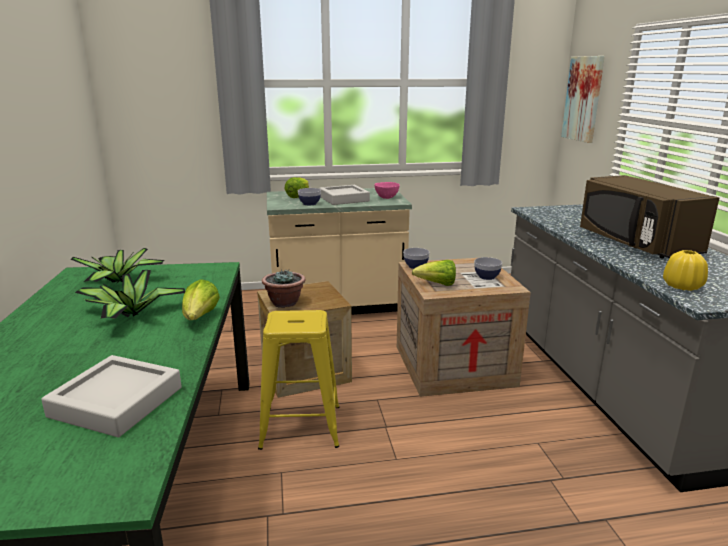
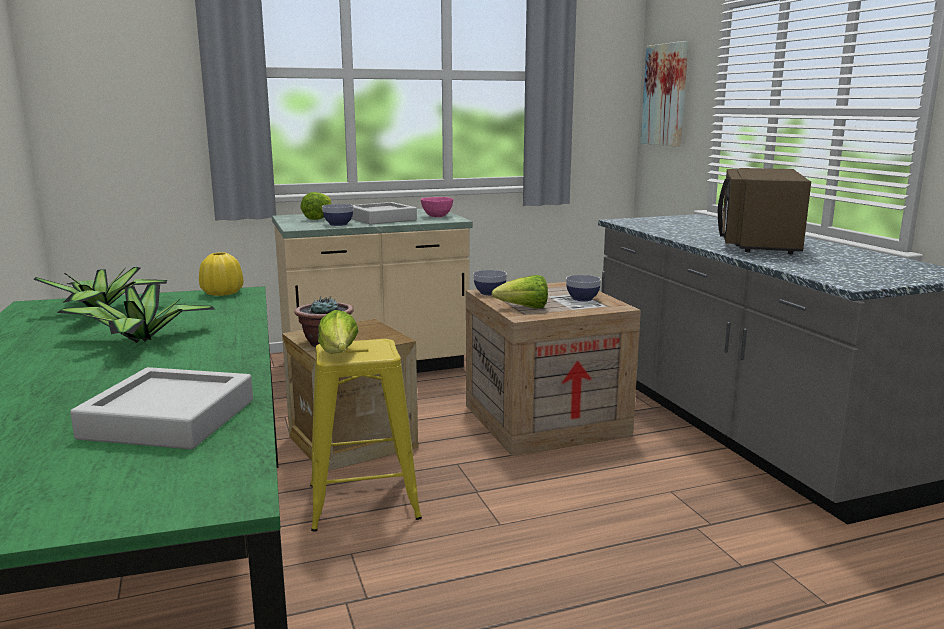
camera: 10 degrees left, 5 degrees down
lettuce [182,279,220,320] -> lettuce moved to [318,310,358,354]
brown microwave [580,175,719,258] -> brown microwave turned 45 degrees clockwise [718,168,811,254]
yellow vase [663,250,708,291] -> yellow vase moved to [199,252,244,296]

